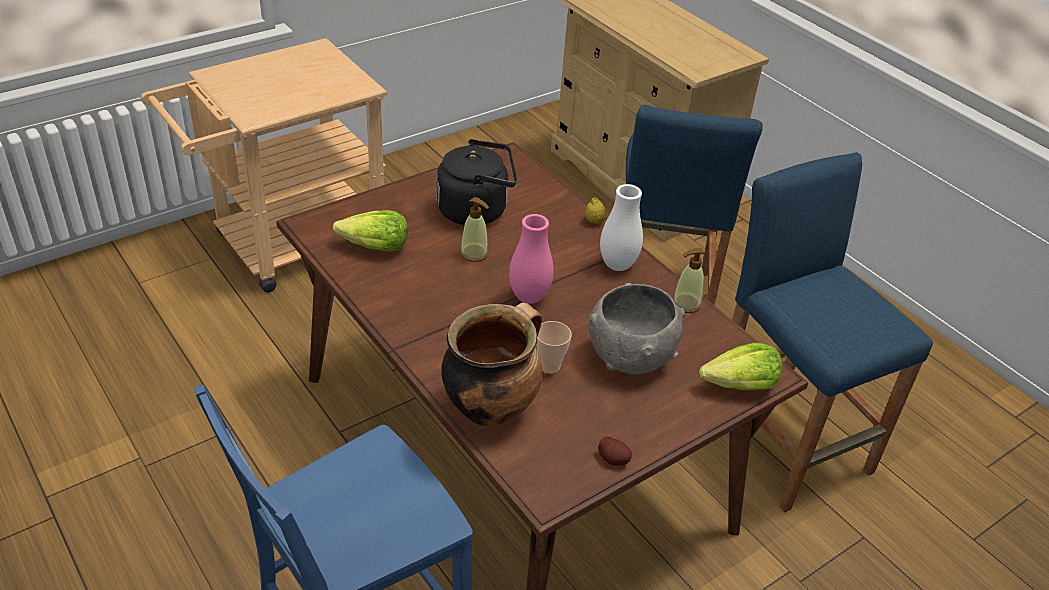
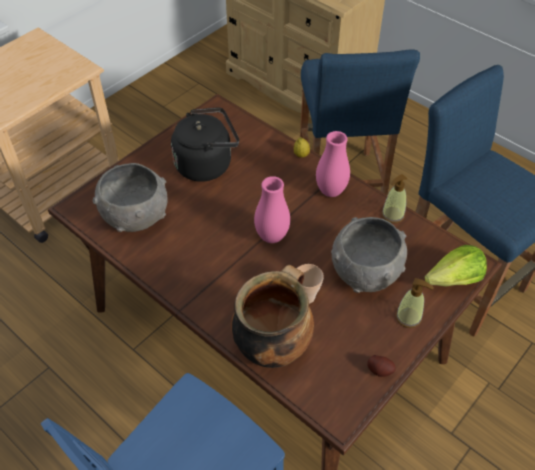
camera: 10 degrees left, 10 degrees up
lettuce [333,210,408,252] -> grey bowl [93,163,168,232]
soap dispenser [460,197,489,262] -> soap dispenser moved to [396,278,434,328]
white vase [600,184,643,271] -> pink vase [316,131,350,197]

